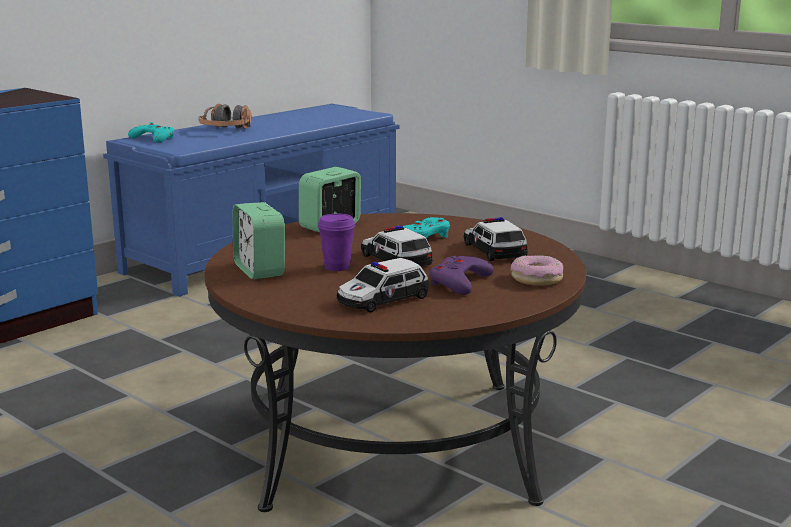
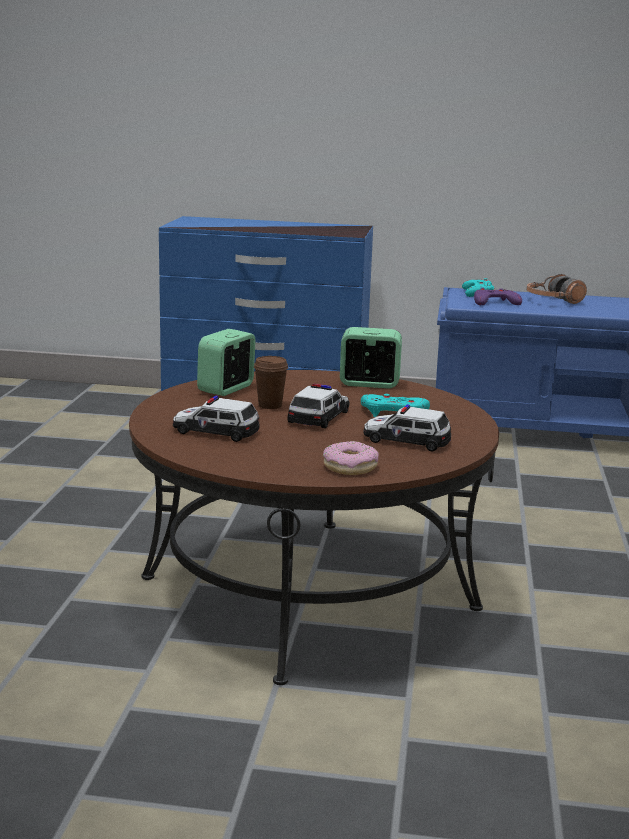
camera: 55 degrees right, 0 degrees up
purple cup [318,214,355,271] -> brown cup [254,356,288,409]
purple game controller [430,256,494,295] -> purple game controller moved to [474,287,522,305]
toy car [463,217,528,261] -> toy car turned 105 degrees counterclockwise [363,404,451,451]

